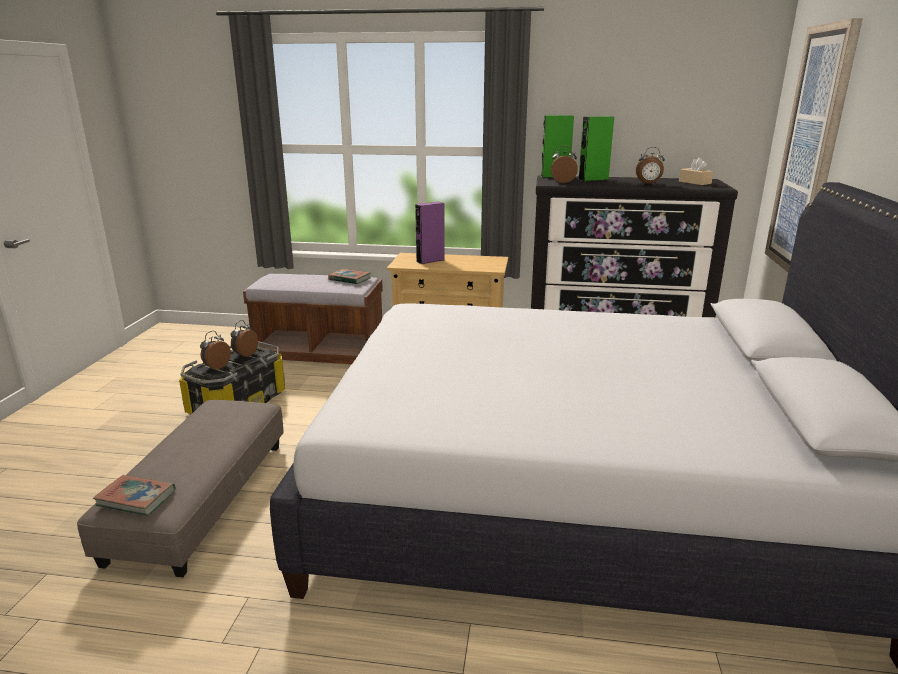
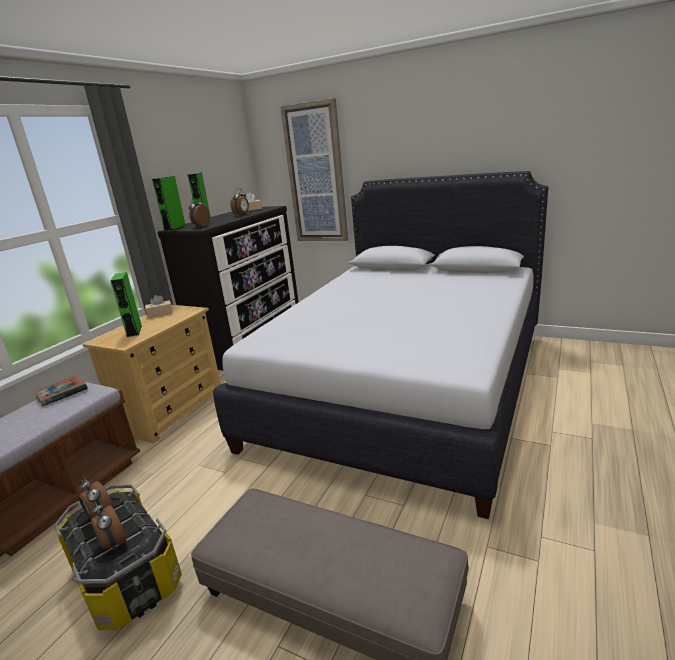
camera: 70 degrees left, 0 degrees up
book [93,475,176,516] -> none
purple speaker [415,202,445,264] -> green speaker [110,272,142,337]
none -> beige tissue box [145,295,173,319]

